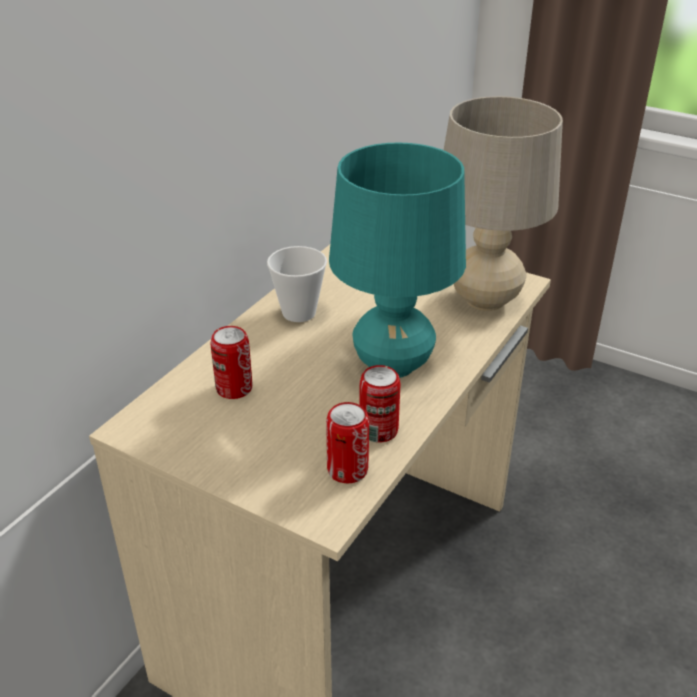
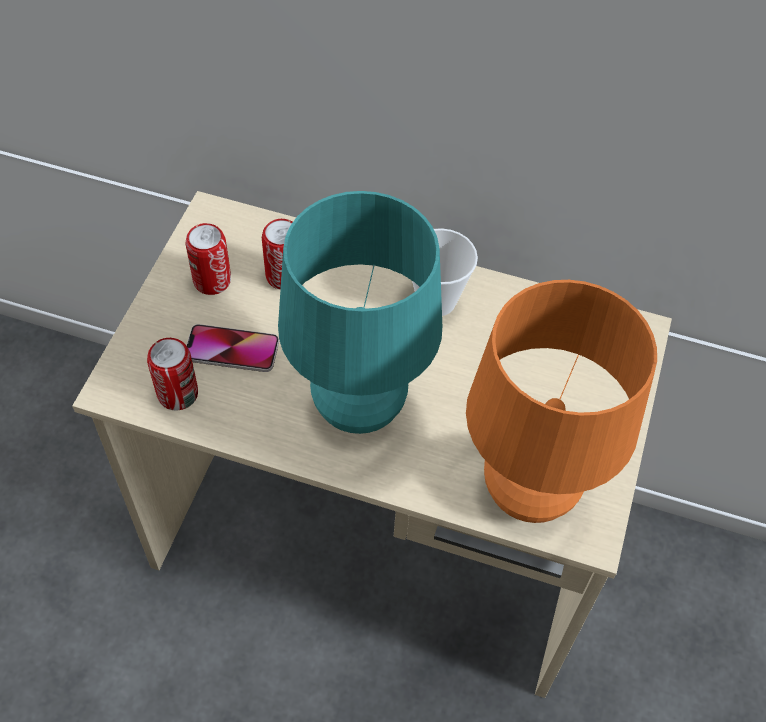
camera: 75 degrees right, 20 degrees up
can [359,365,401,443] -> can moved to [186,223,231,295]
beige table lamp [444,96,563,311] -> orange table lamp [466,280,657,523]
none -> phone [186,324,279,372]

